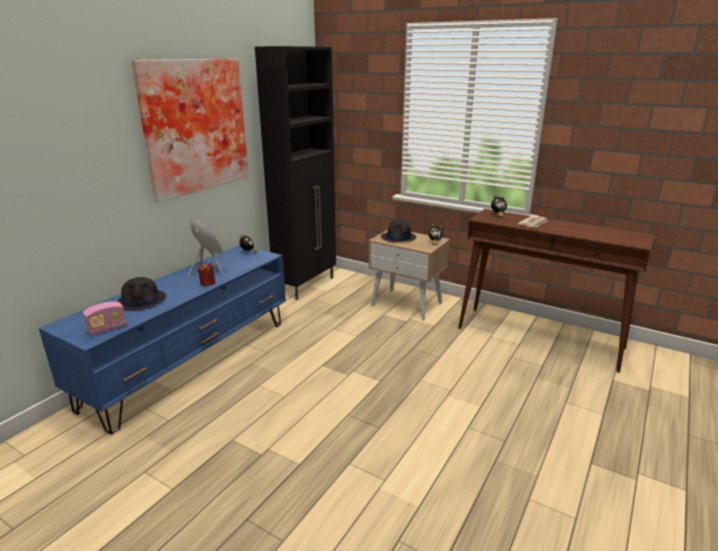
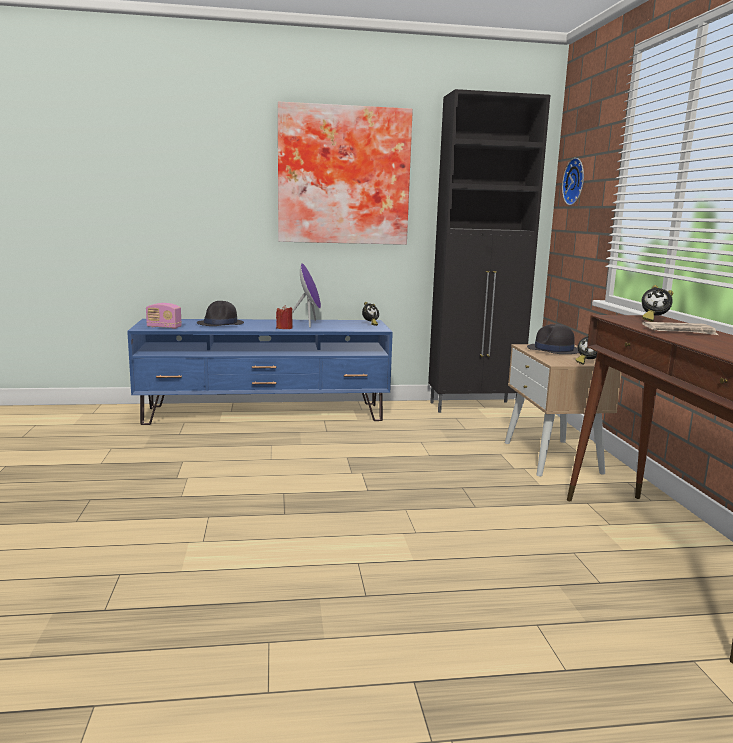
camera: 50 degrees right, 10 degrees down
none -> wall clock [562,158,584,205]

